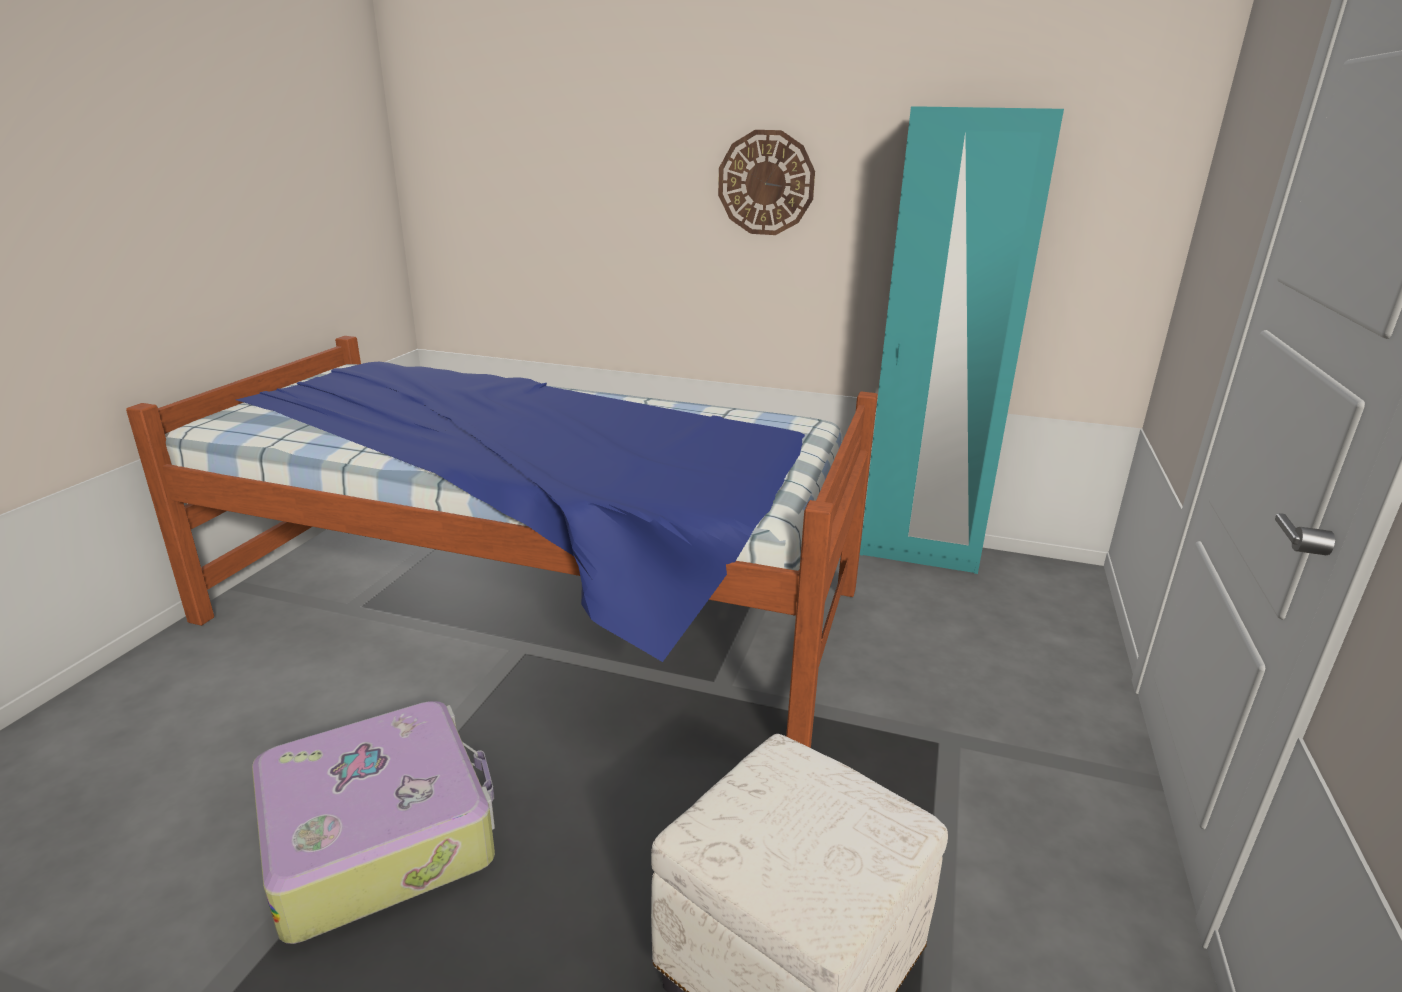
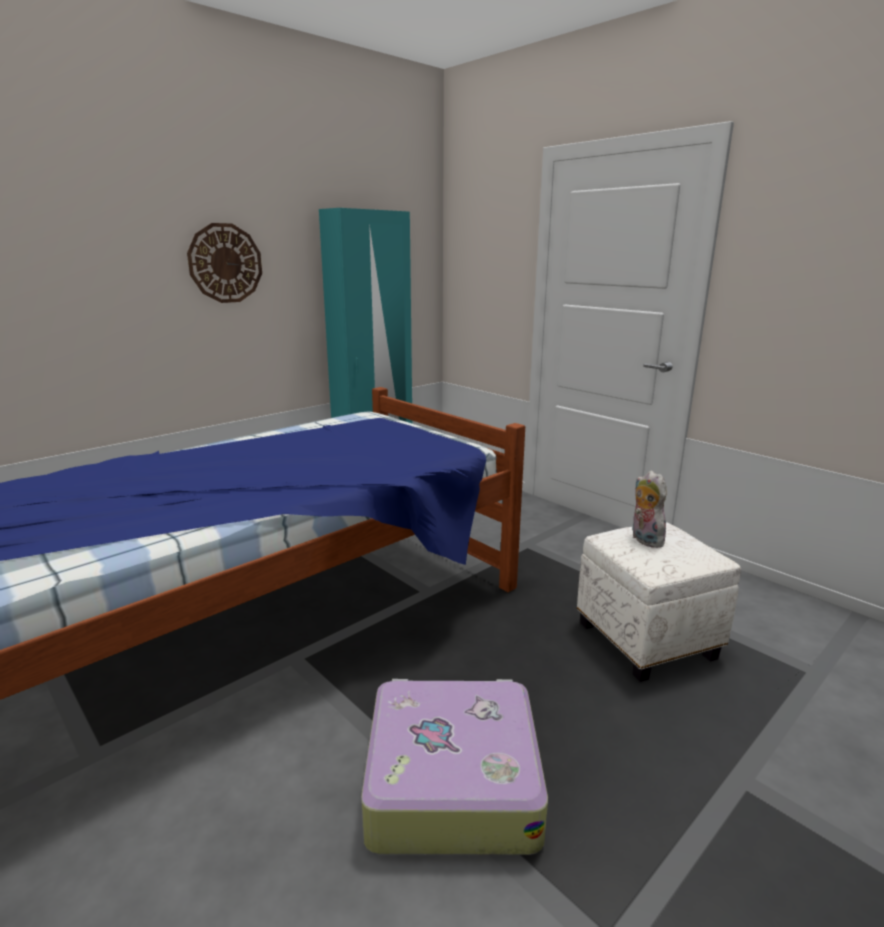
camera: 60 degrees left, 5 degrees down
none -> plush toy [632,471,666,548]

